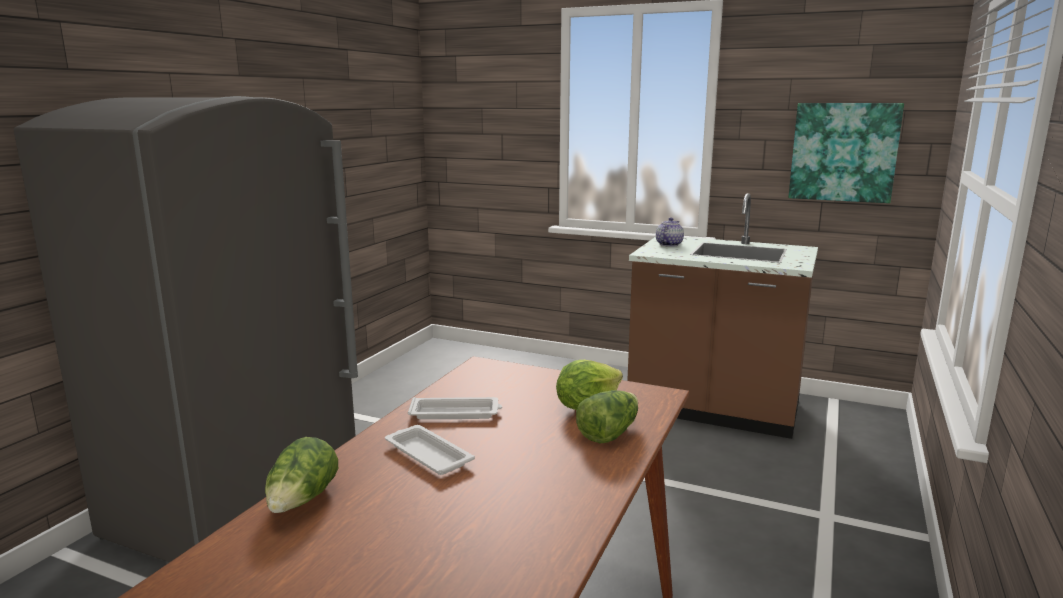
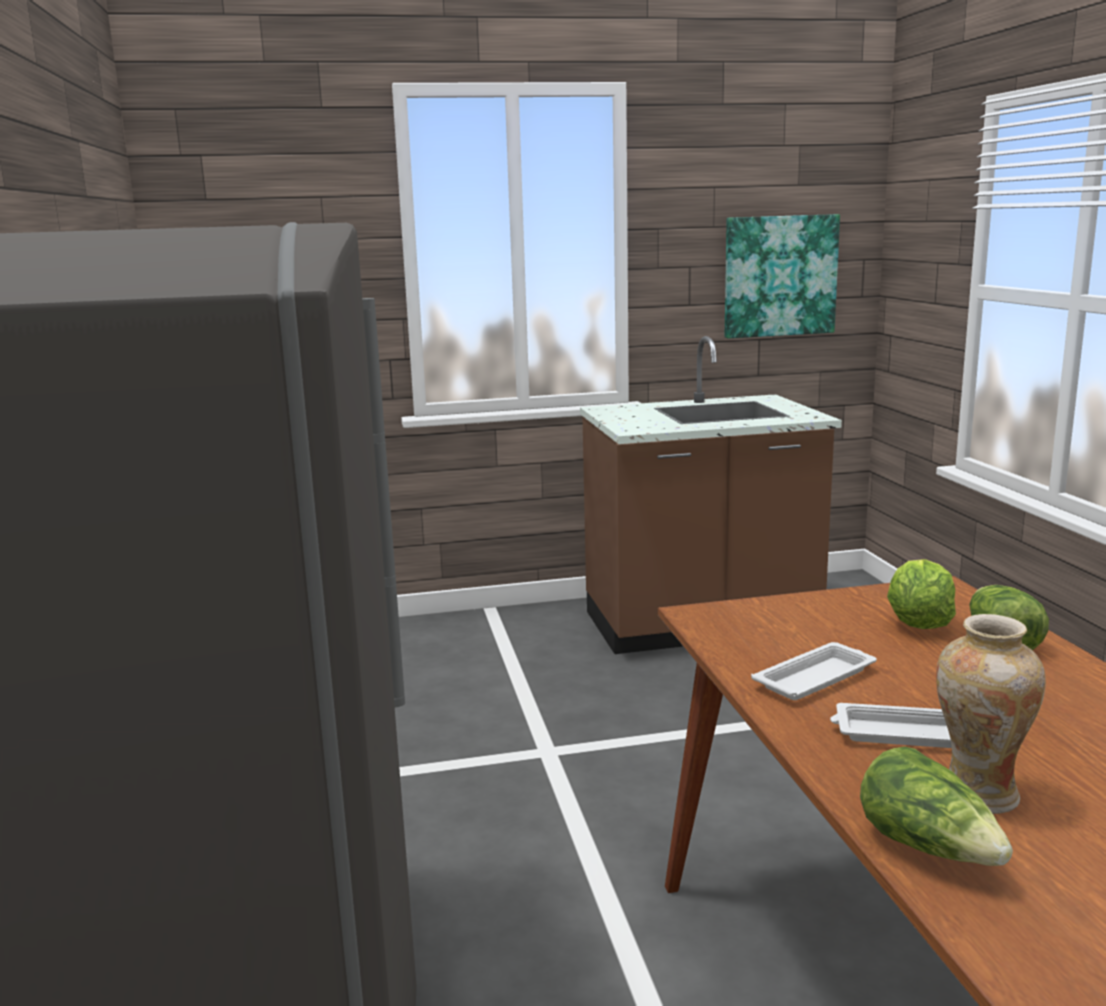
camera: 35 degrees left, 0 degrees up
teapot [656,217,684,247] -> none
none -> vase [936,614,1046,814]

